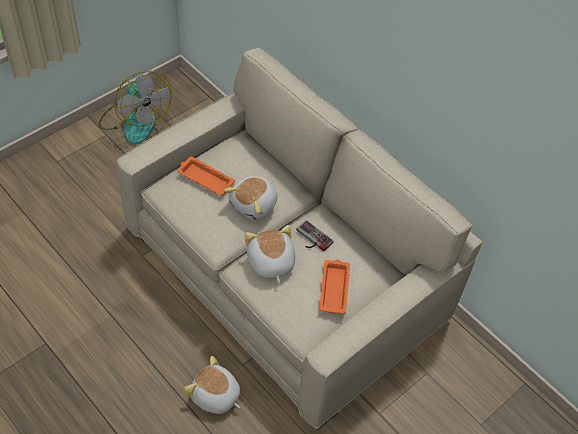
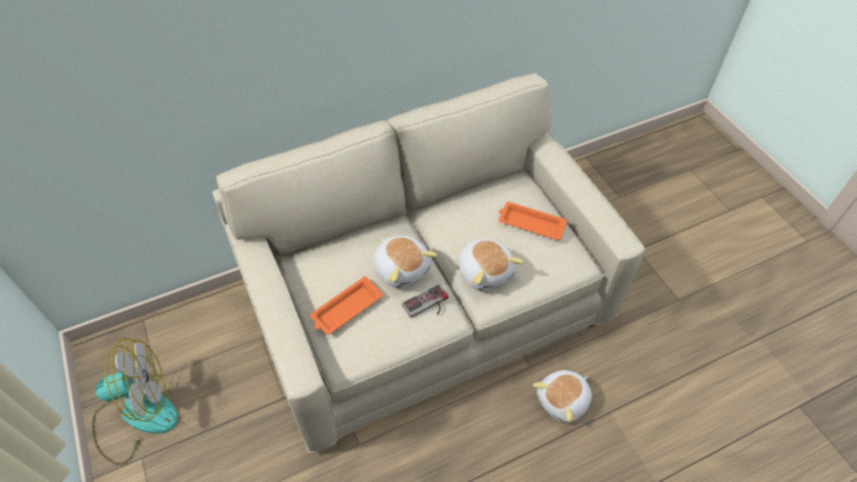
camera: 70 degrees left, 0 degrees up
plush toy [244,225,295,283] -> plush toy turned 120 degrees counterclockwise [459,239,524,291]
game controller [296,220,334,251] -> game controller moved to [402,284,448,318]

